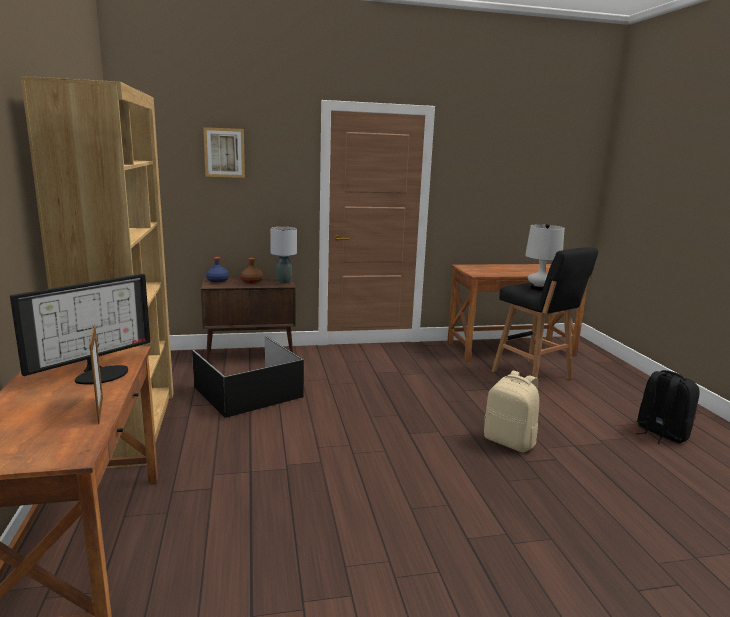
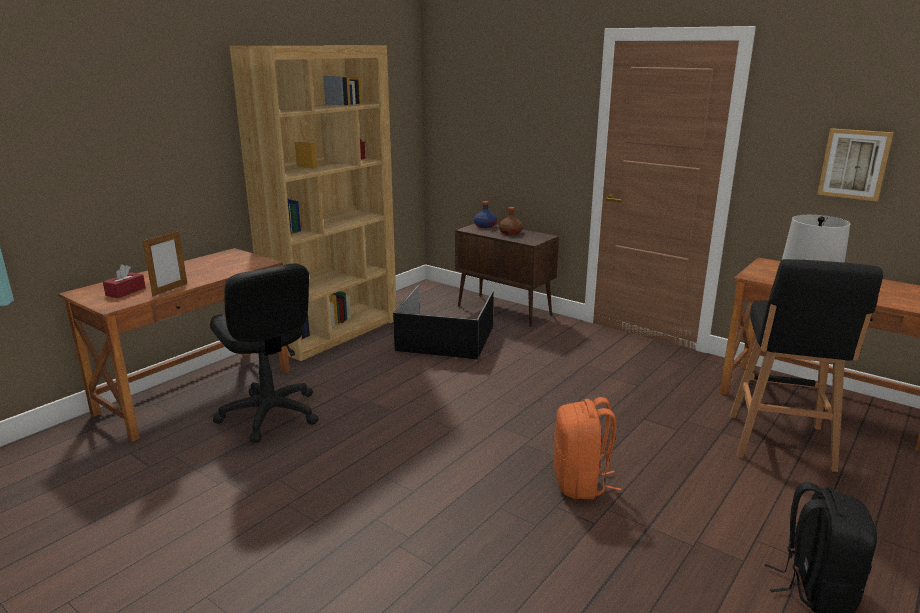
camera: 50 degrees right, 5 degrees up
monitor [10,274,150,384] -> none
picture [203,127,245,178] -> picture moved to [817,128,894,201]
grey table lamp [270,227,297,284] -> none
beige backpack [484,371,539,452] -> orange backpack [554,397,621,499]
none -> red tissue box [103,265,146,298]
none -> black office chair [210,263,319,442]

